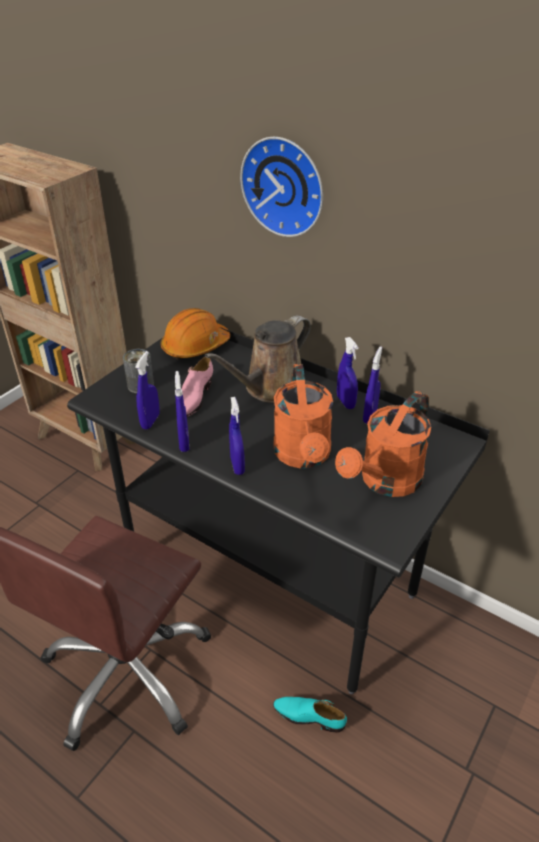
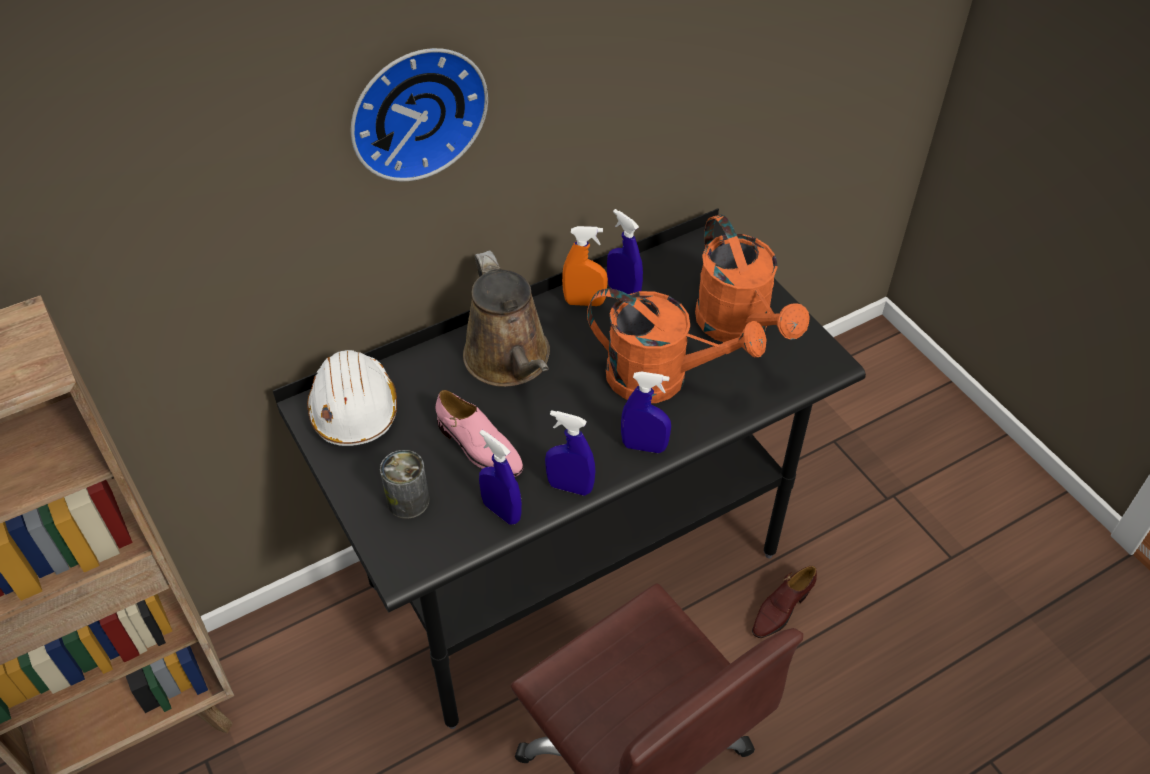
camera: 65 degrees left, 10 degrees up
orange hard hat [161,308,230,360] -> white hard hat [307,350,397,446]
turquoise shoe [273,697,347,733] -> brown shoe [752,566,817,638]
blue spray bottle [337,337,359,409] -> orange spray bottle [562,226,608,306]

